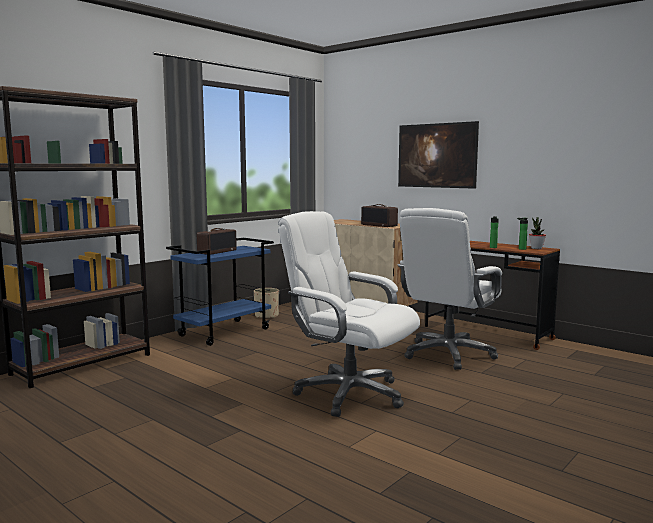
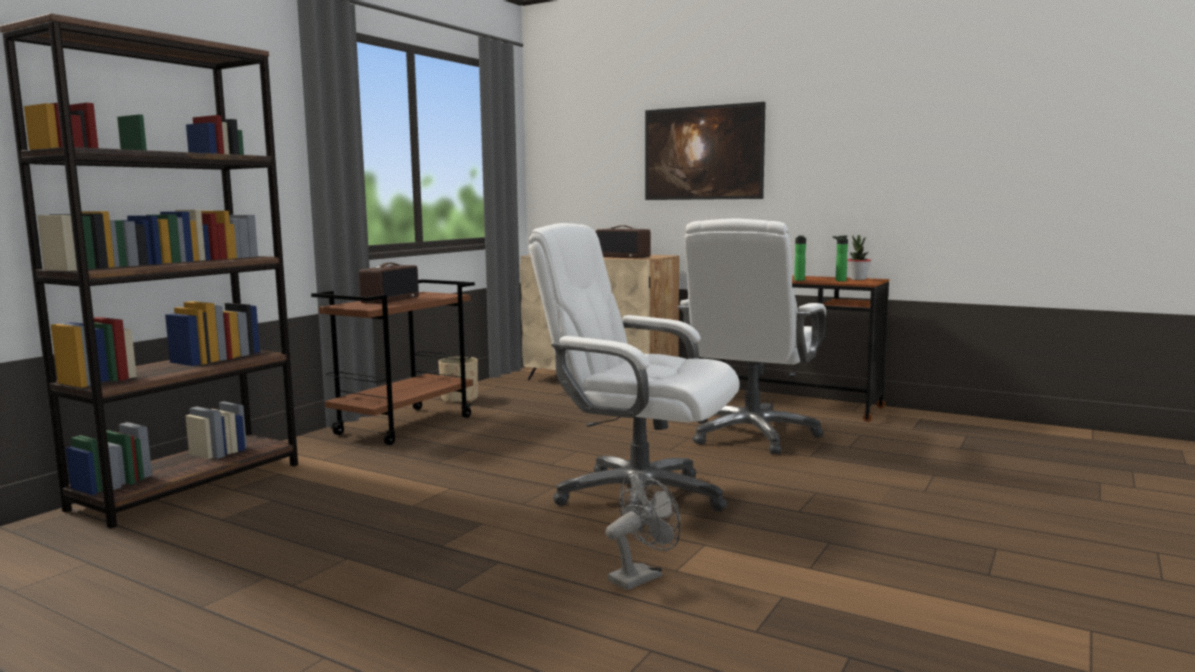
camera: 10 degrees left, 0 degrees up
blue cart [166,238,274,346] -> brown cart [311,279,475,445]
none -> grey fan [605,472,681,590]

